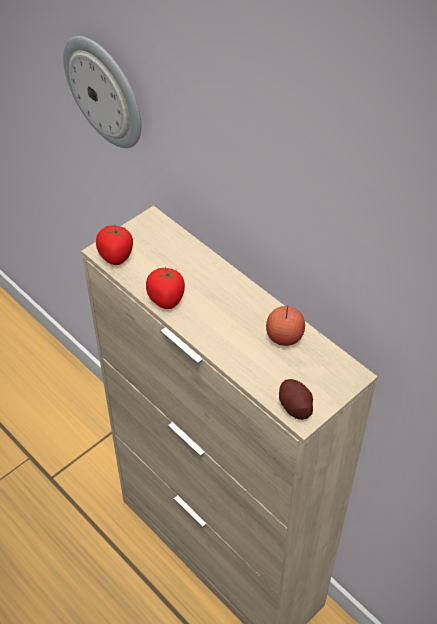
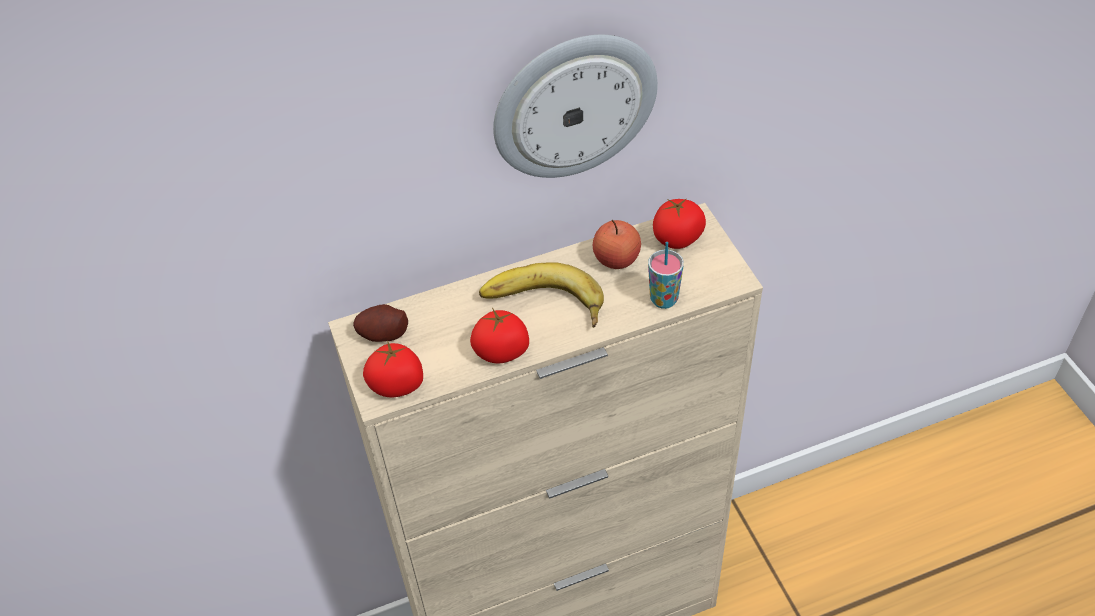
camera: 65 degrees left, 0 degrees up
wall clock [63,36,141,148] -> wall clock moved to [493,35,658,178]
potato [279,379,313,420] -> potato moved to [353,304,408,342]
none -> banana [479,262,604,328]
none -> cup [648,242,684,309]
none -> tomato [653,198,706,249]

